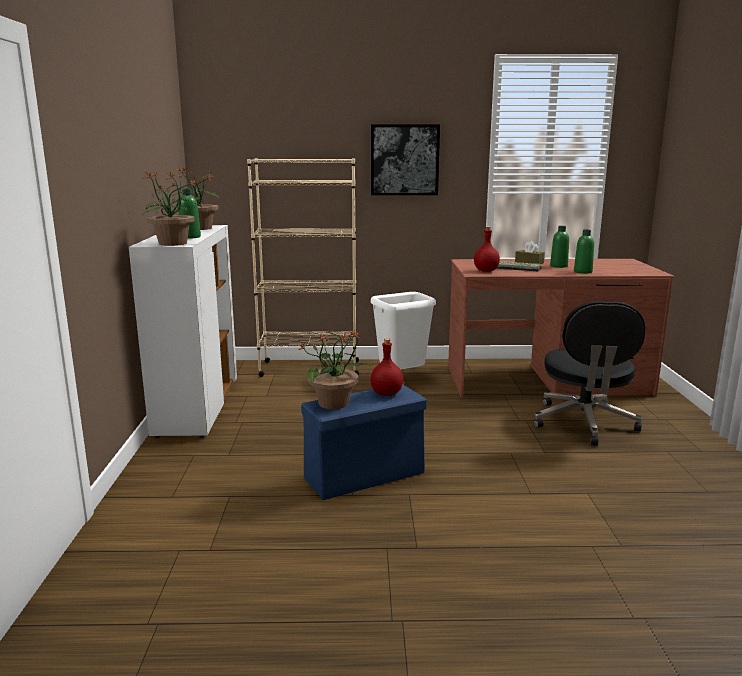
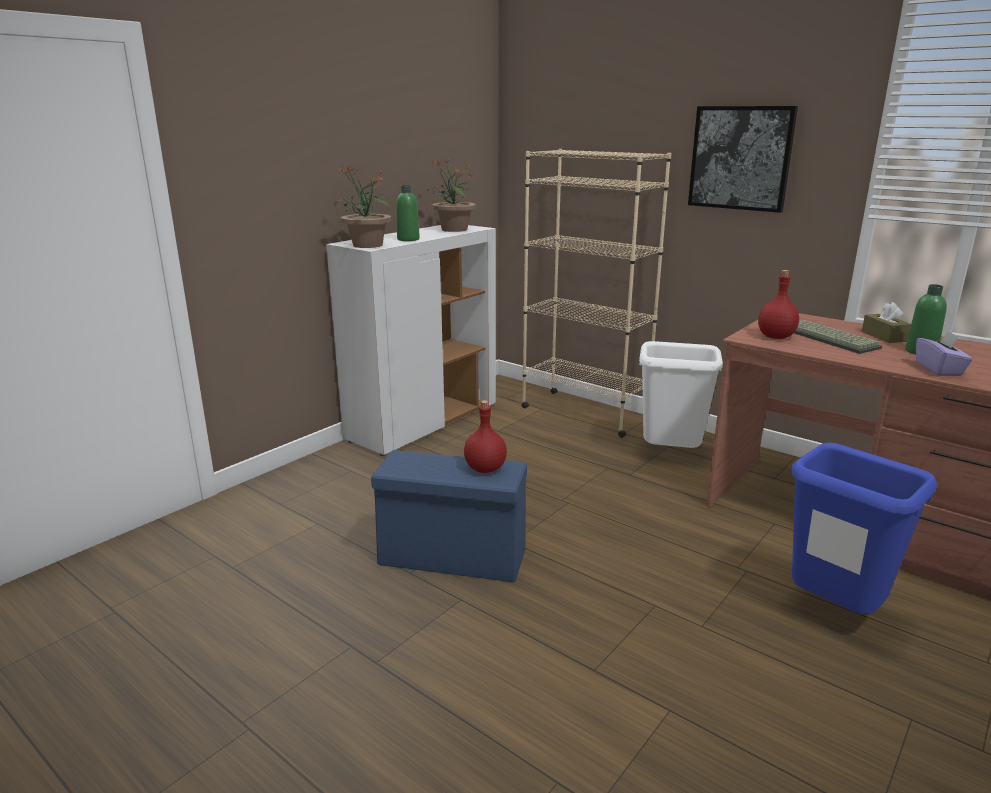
camera: 40 degrees right, 5 degrees up
potted plant [298,329,373,409] -> none
black office chair [533,301,645,446] -> blue trash can [791,443,937,614]
green bottle [574,229,594,273] -> purple tissue box [916,331,973,376]

